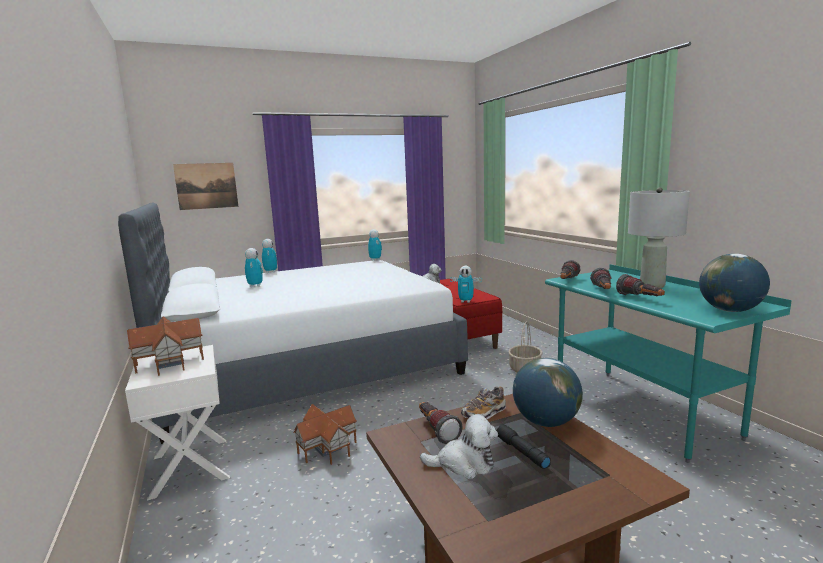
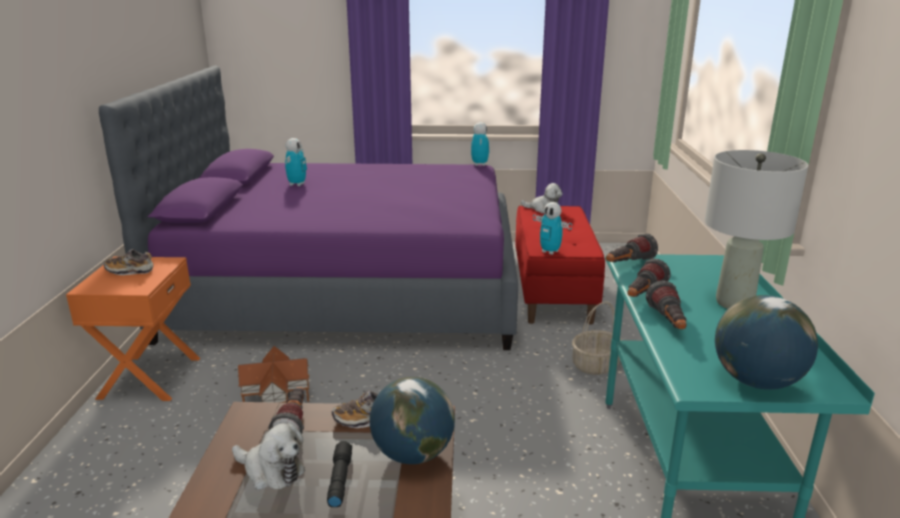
camera: 25 degrees right, 10 degrees up
white bed [118,203,468,444] -> purple bed [99,65,518,350]
white nightstand [125,345,230,501] -> orange nightstand [66,257,200,401]
toy house [127,316,204,376] -> shoe [104,249,154,275]
picture [173,163,238,210] -> none
toy robot [262,239,277,273] -> none

